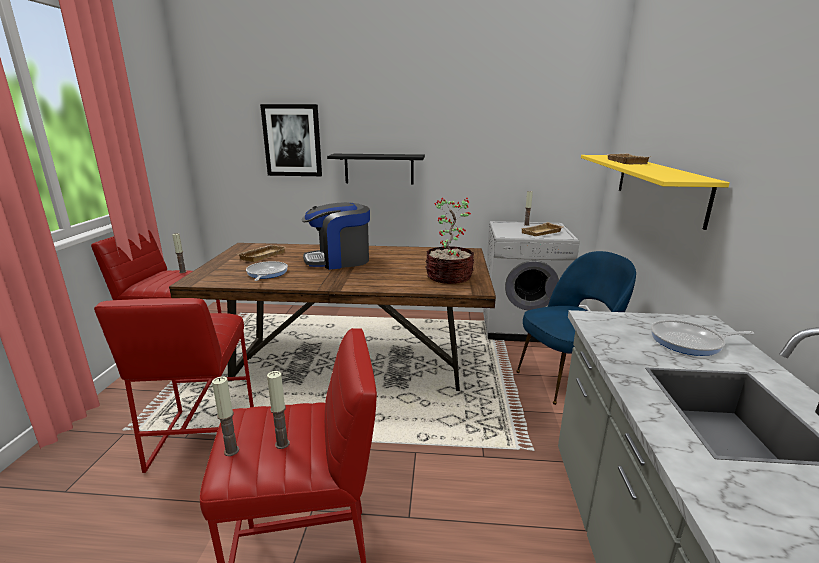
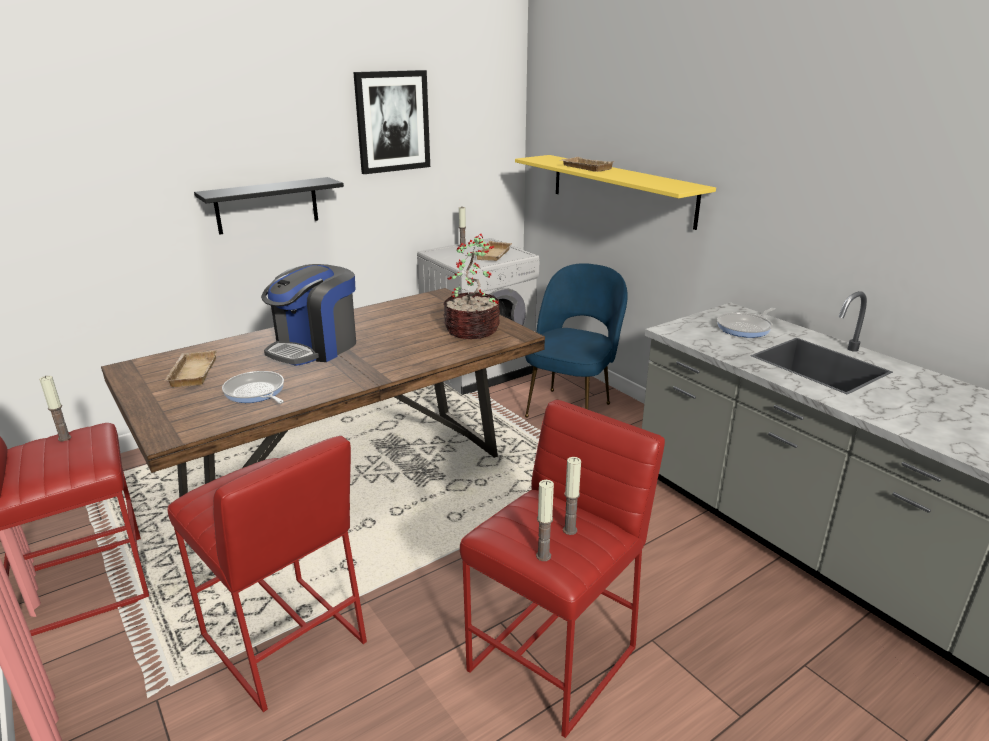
camera: 40 degrees left, 5 degrees up
picture [260,104,322,176] -> picture moved to [353,70,430,174]

